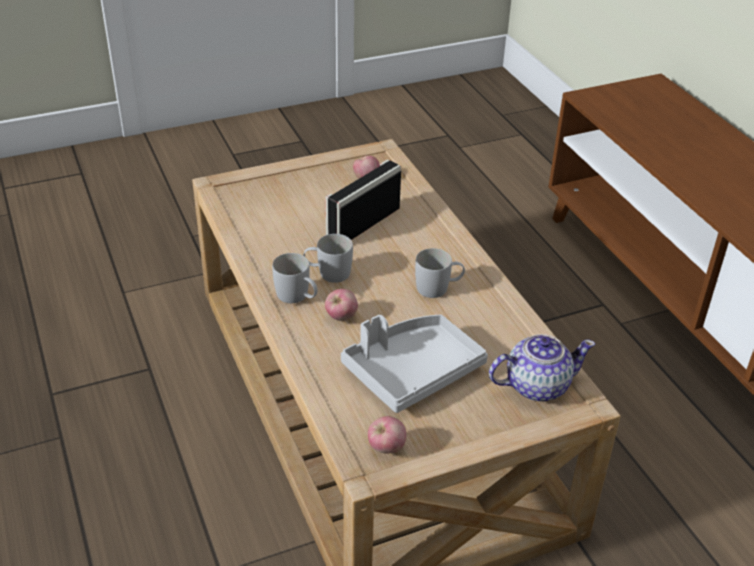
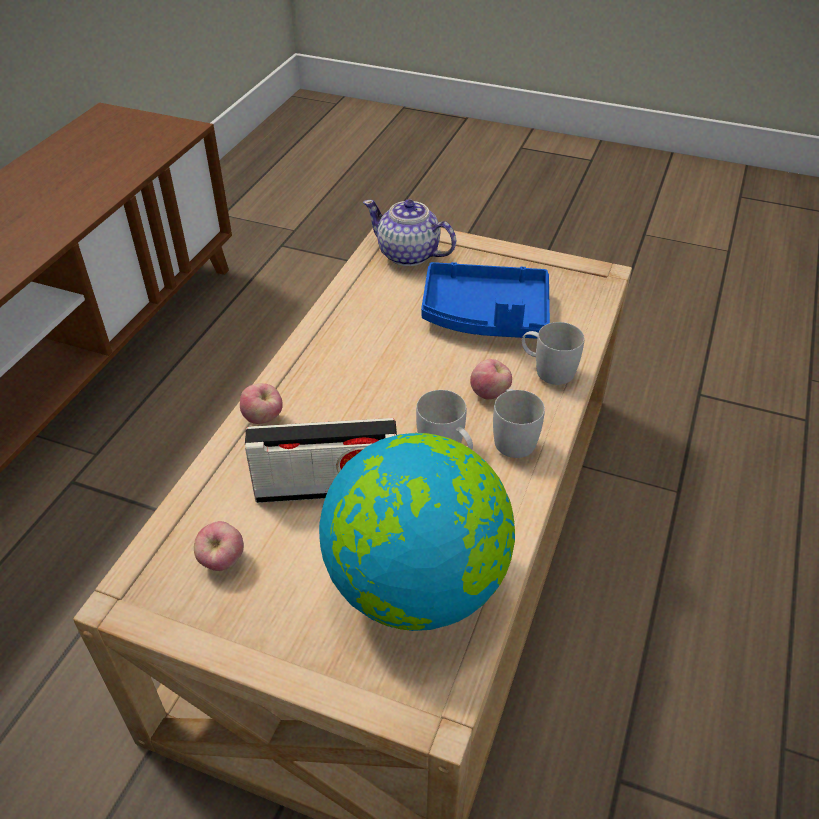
camera: 135 degrees left, 5 degrees up
grey tray [341,315,488,413] -> blue tray [421,262,550,339]
apple [368,416,407,454] -> apple moved to [240,383,283,424]
white mug [415,248,465,298] -> white mug moved to [522,322,584,385]
none -> globe [319,433,515,631]

